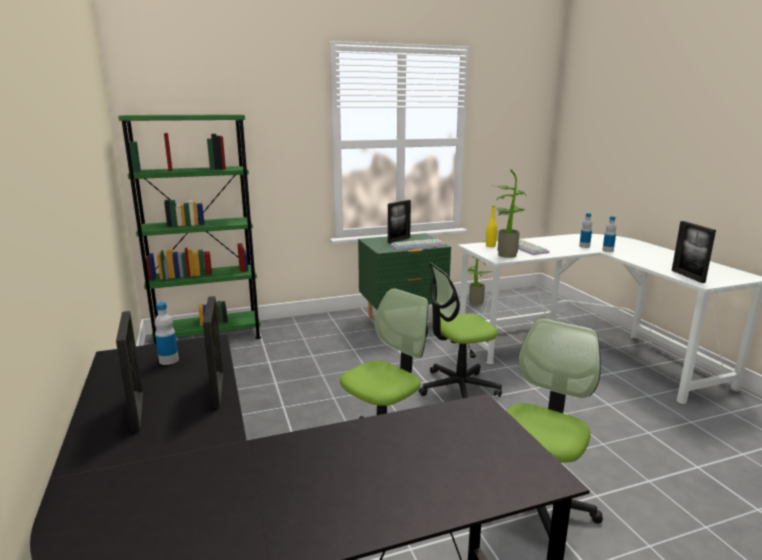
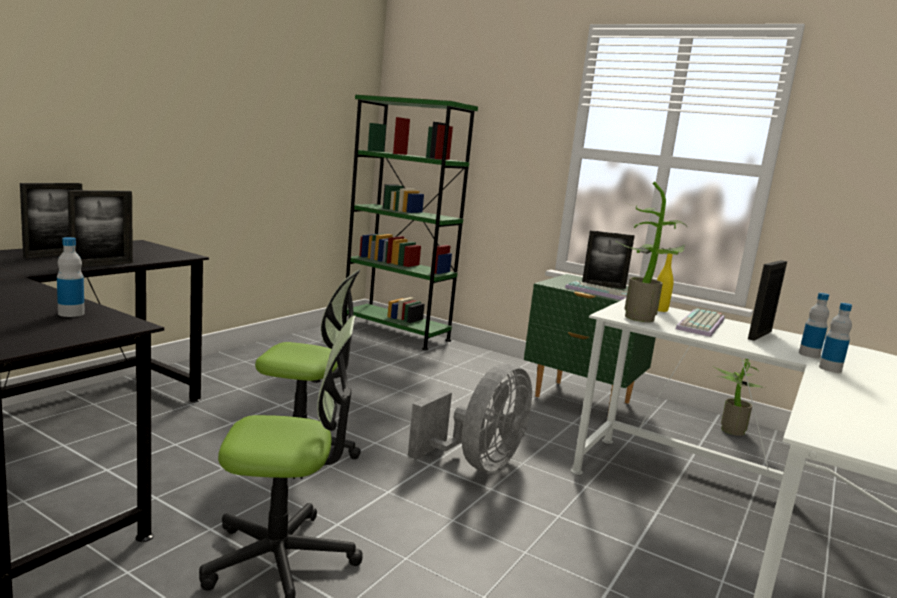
camera: 50 degrees right, 5 degrees down
bottle [155,302,179,365] -> bottle moved to [57,237,85,317]
office chair [419,262,502,398] -> grey fan [408,363,532,472]
picture frame [672,221,716,283] -> picture frame moved to [748,260,787,341]

